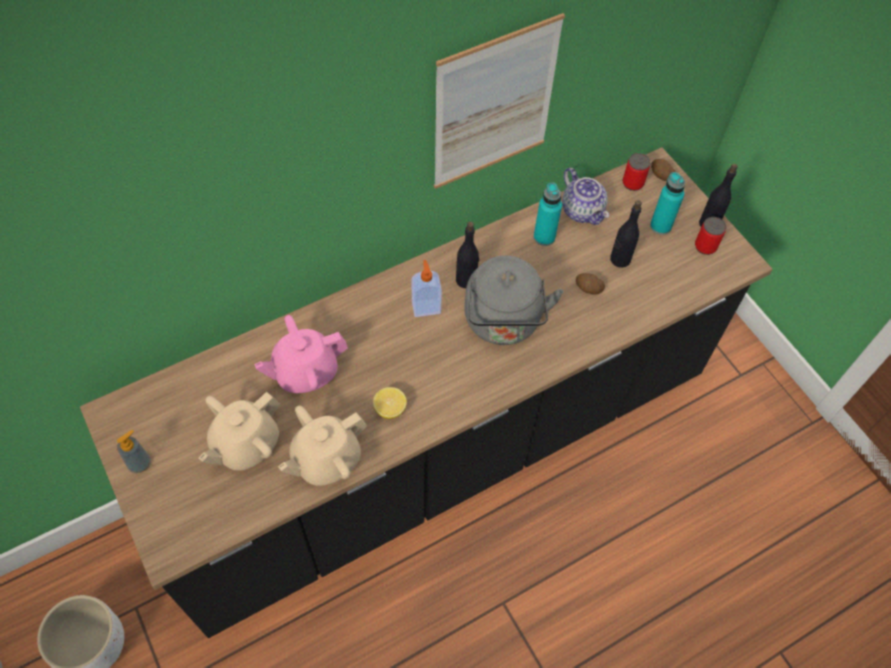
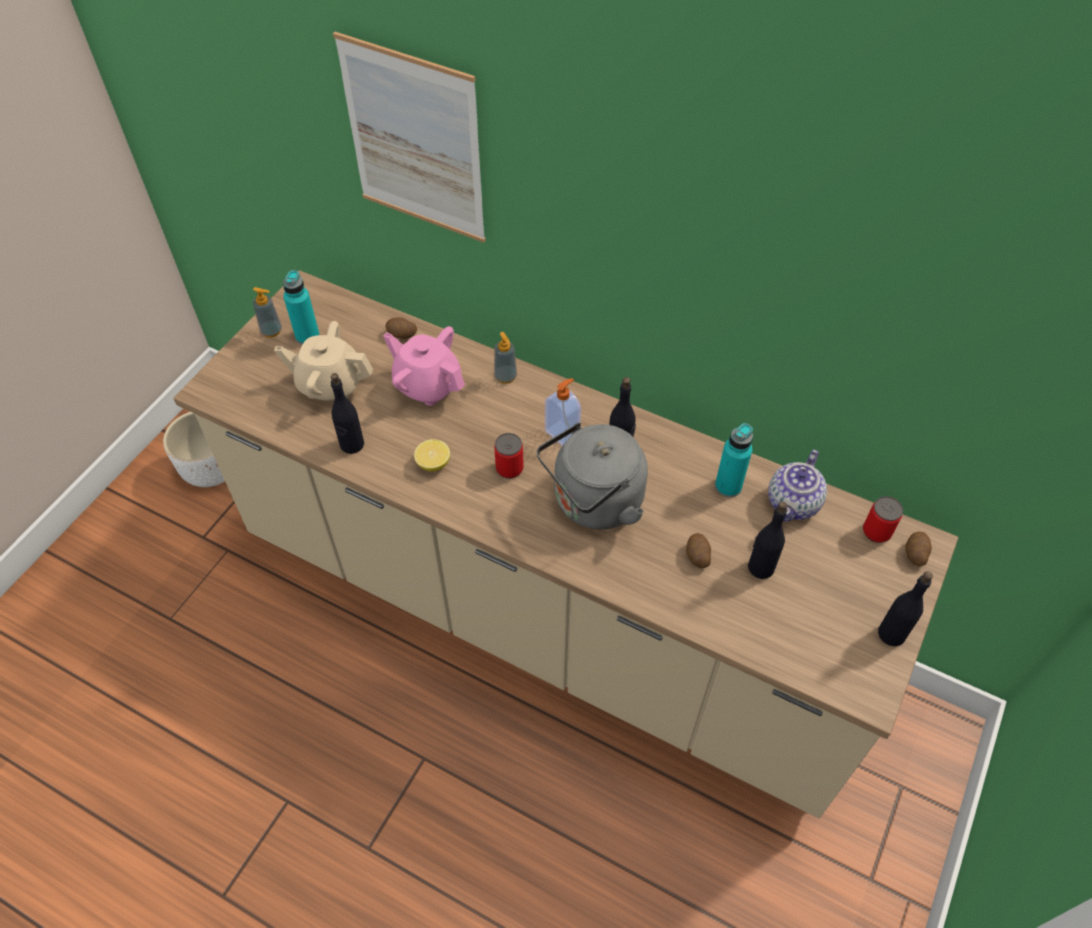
camera: 60 degrees right, 5 degrees down
black counter [80,147,773,638] -> beige counter [173,270,958,819]
beige teapot [278,405,367,486] -> black bottle [331,373,364,454]
picture [434,13,565,189] -> picture moved to [333,32,486,243]
turquoise bottle [650,172,685,235] -> turquoise bottle moved to [283,270,320,345]
can [695,217,726,255] -> can moved to [494,433,524,479]
none -> potato [385,317,417,339]
none -> soap dispenser [494,332,517,384]

